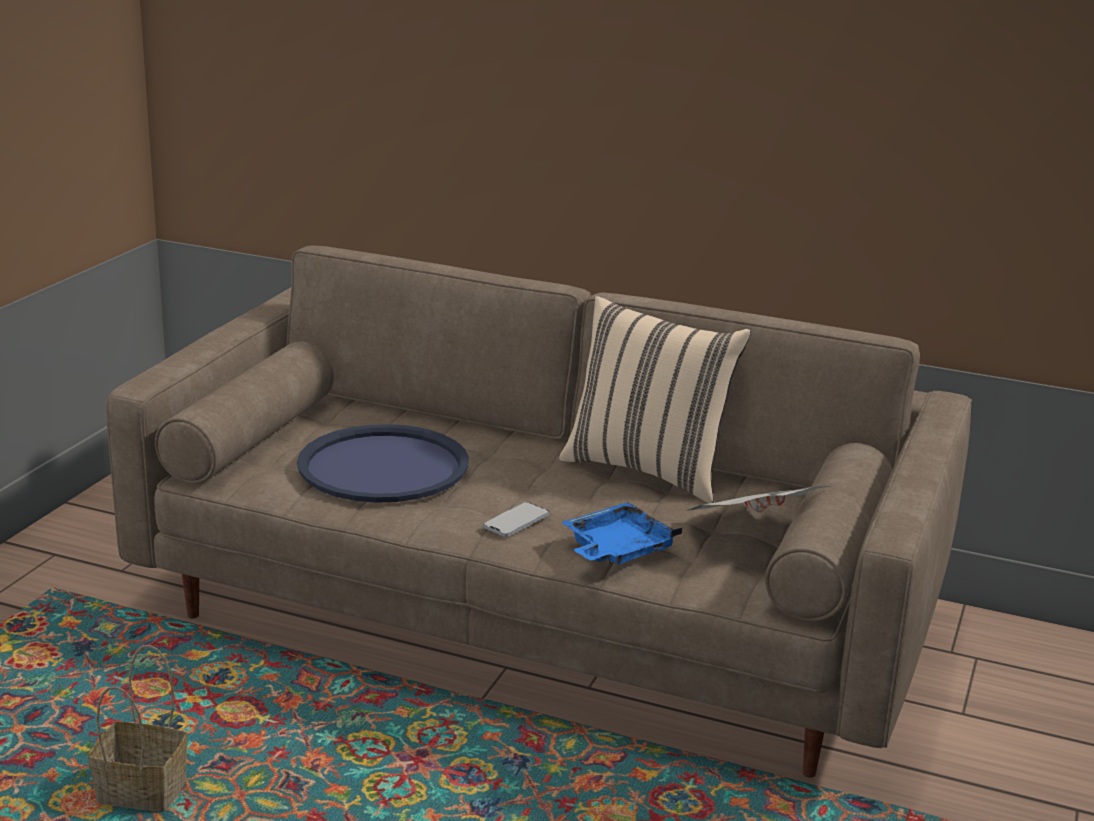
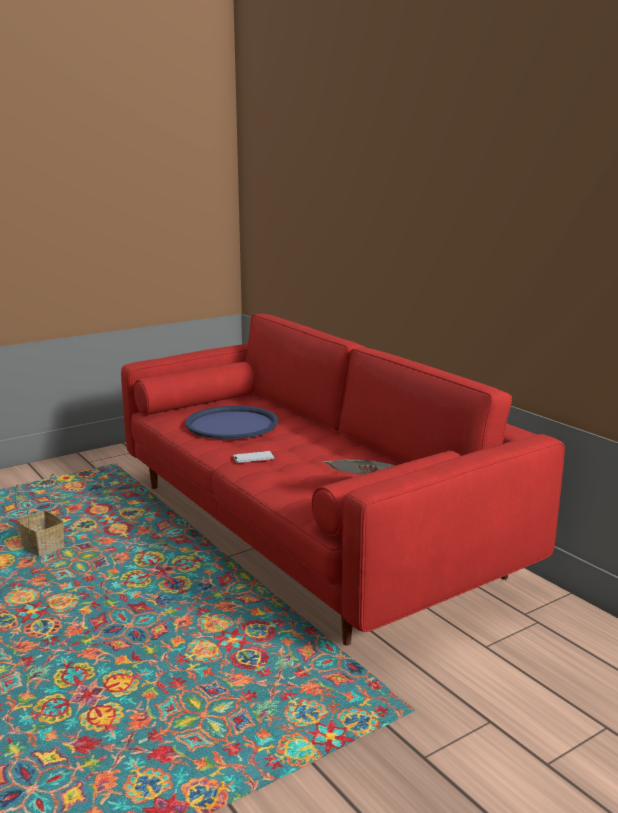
camera: 35 degrees right, 5 degrees down
beige sofa [106,245,972,778] -> red sofa [121,314,565,646]
beige pillow [559,296,751,503] -> none
blue tray [561,502,683,565] -> none

